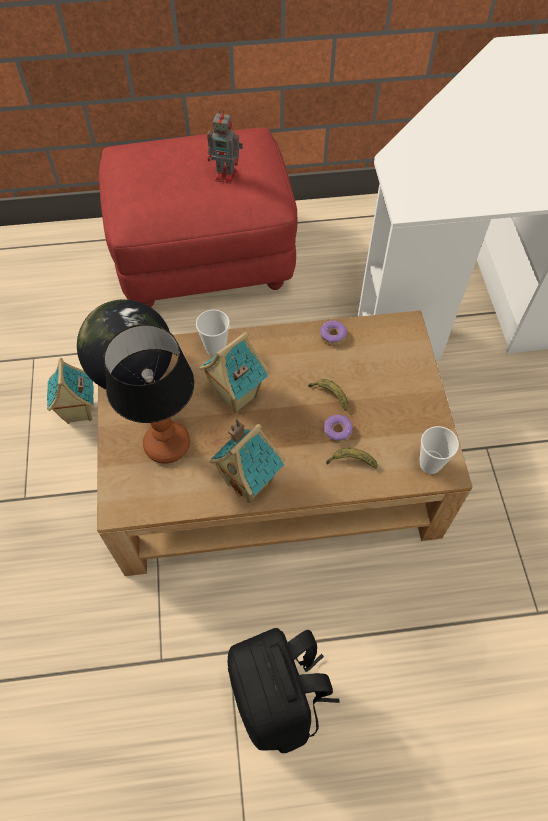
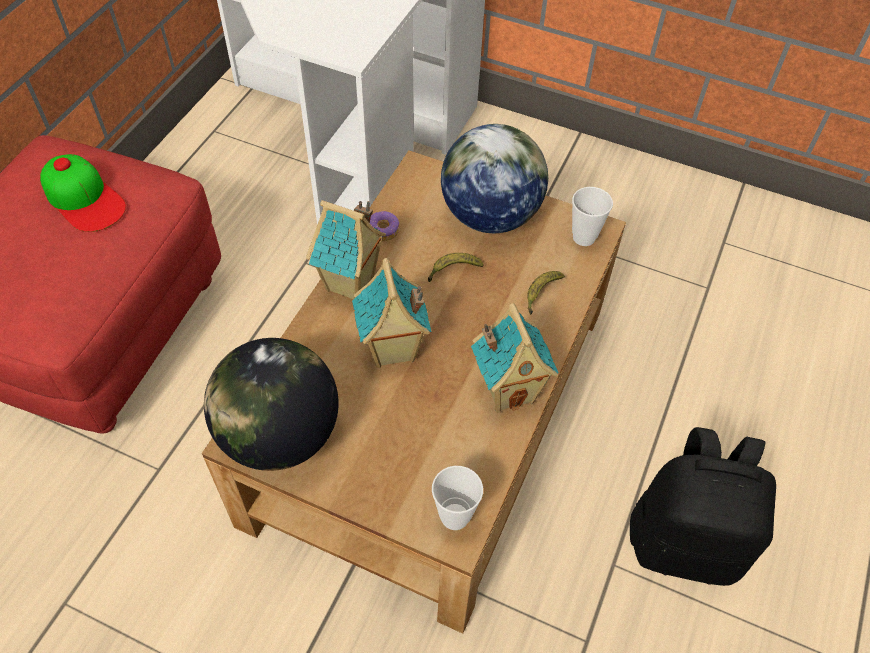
camera: 60 degrees left, 5 degrees down
toy house [47,358,94,424] -> toy house moved to [306,200,386,299]
table lamp [104,324,195,464] -> none
cup [196,310,230,357] -> cup moved to [432,466,483,530]
toy robot [207,109,243,184] -> cap [40,154,126,232]
donut [323,415,353,443] -> none
none -> globe [441,124,548,233]

